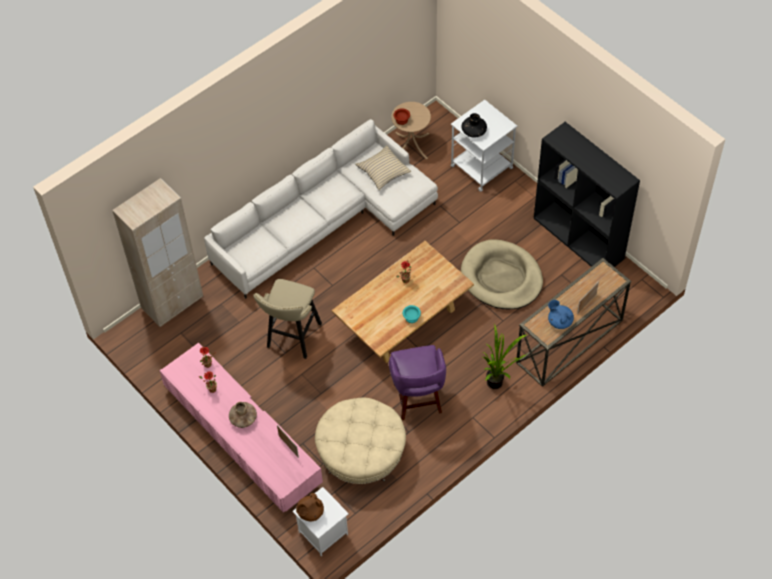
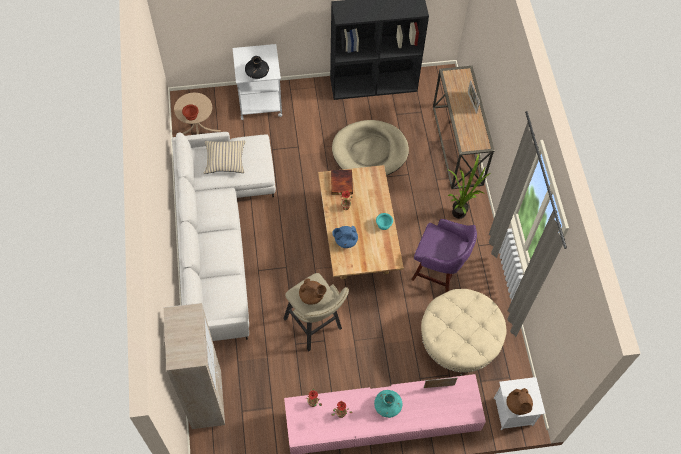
camera: 60 degrees left, 5 degrees up
brown vase [229,402,257,428] -> turquoise vase [374,390,402,418]
blue teapot [548,300,574,329] -> blue teapot moved to [332,226,358,248]
none -> brown teapot [299,279,327,305]
none -> book [331,170,353,195]

